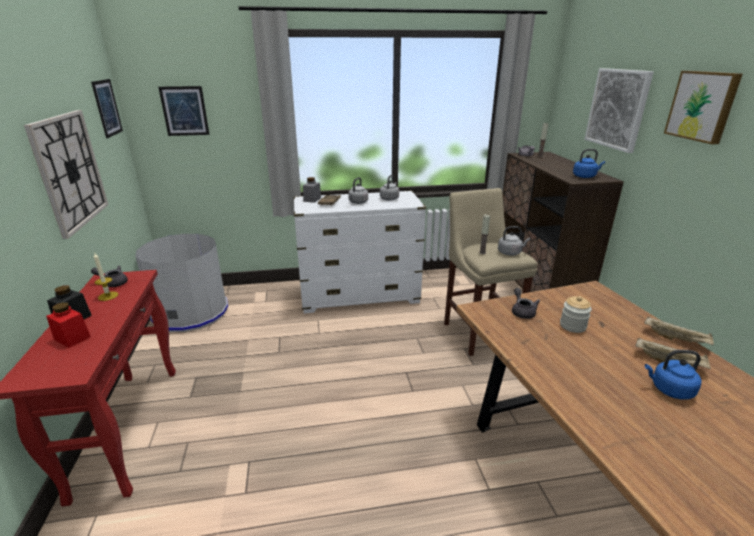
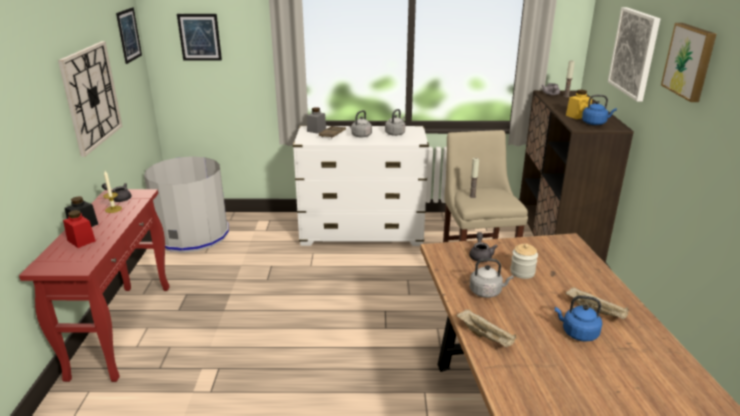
camera: 10 degrees right, 0 degrees up
grey kettle [498,226,530,256] -> grey kettle moved to [469,258,514,298]
beige tray [644,316,714,345] -> beige tray moved to [457,309,517,347]
none -> yellow jar [566,90,592,119]

